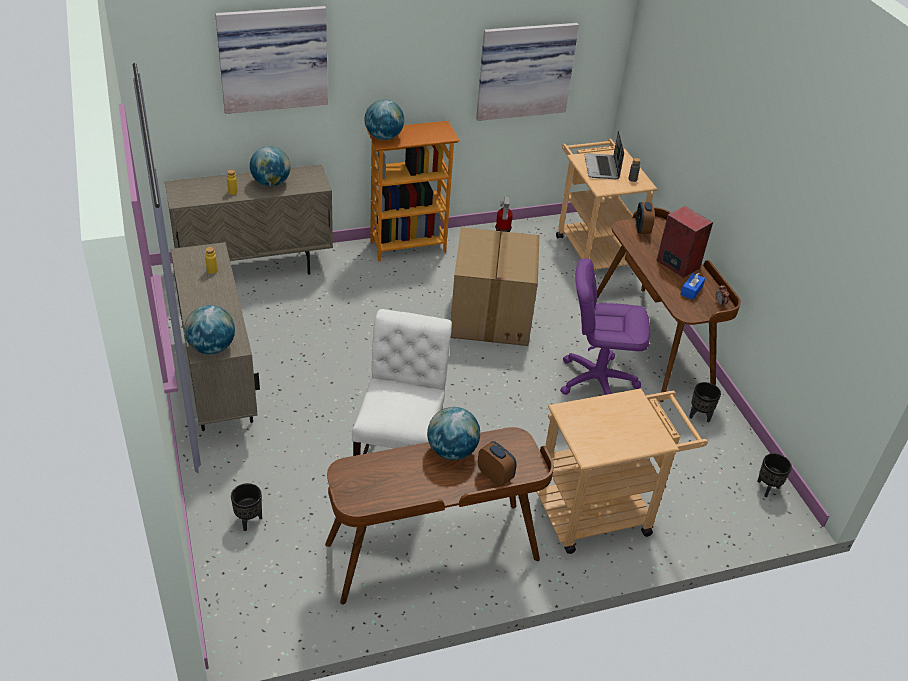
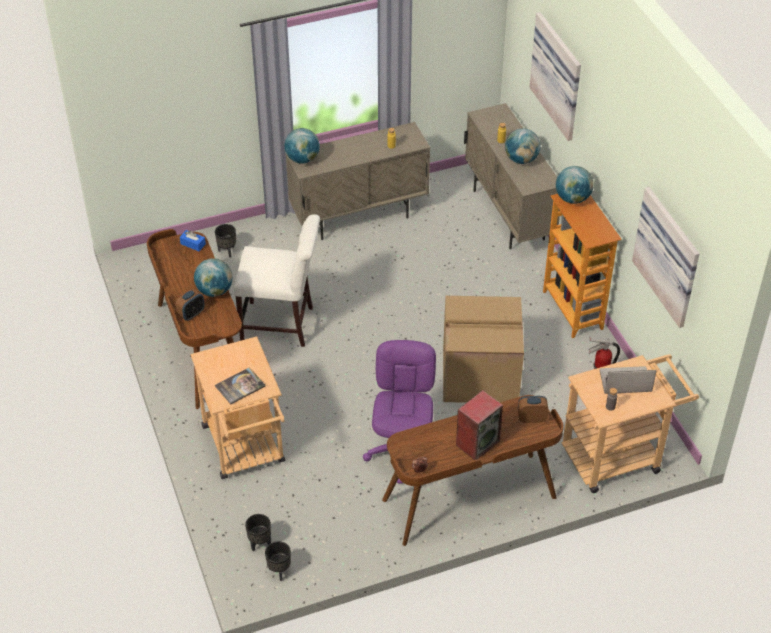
camera: 90 degrees right, 5 degrees up
blue tissue box [680,272,705,300] -> blue tissue box moved to [180,230,206,251]
black planter [689,382,721,423] -> black planter moved to [245,514,271,552]
none -> book [215,367,266,404]

